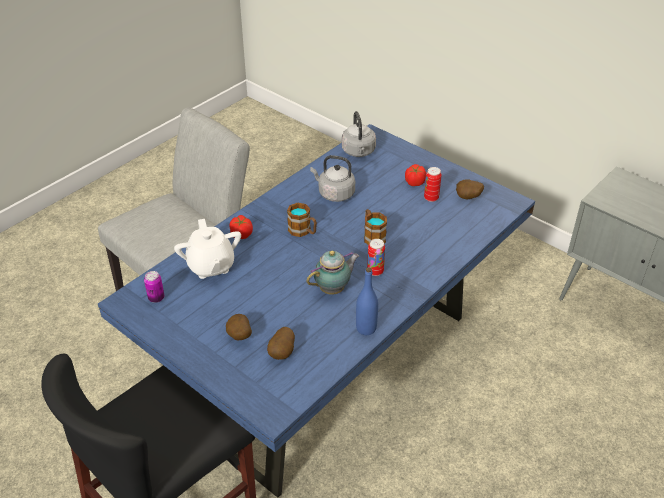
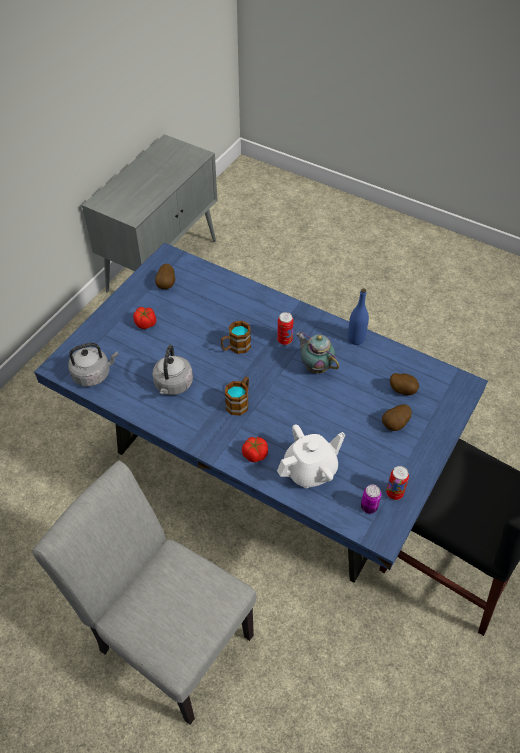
camera: 100 degrees left, 10 degrees up
can [424,167,441,202] -> can moved to [386,466,409,500]

